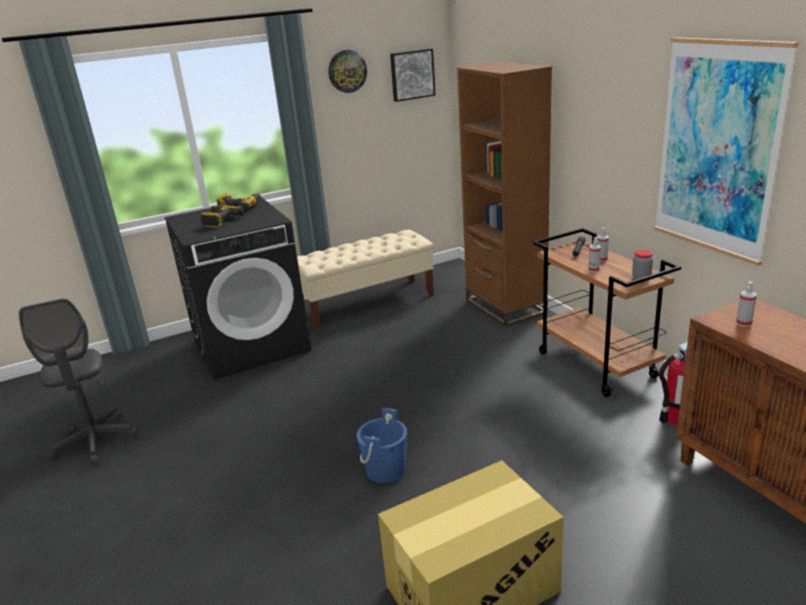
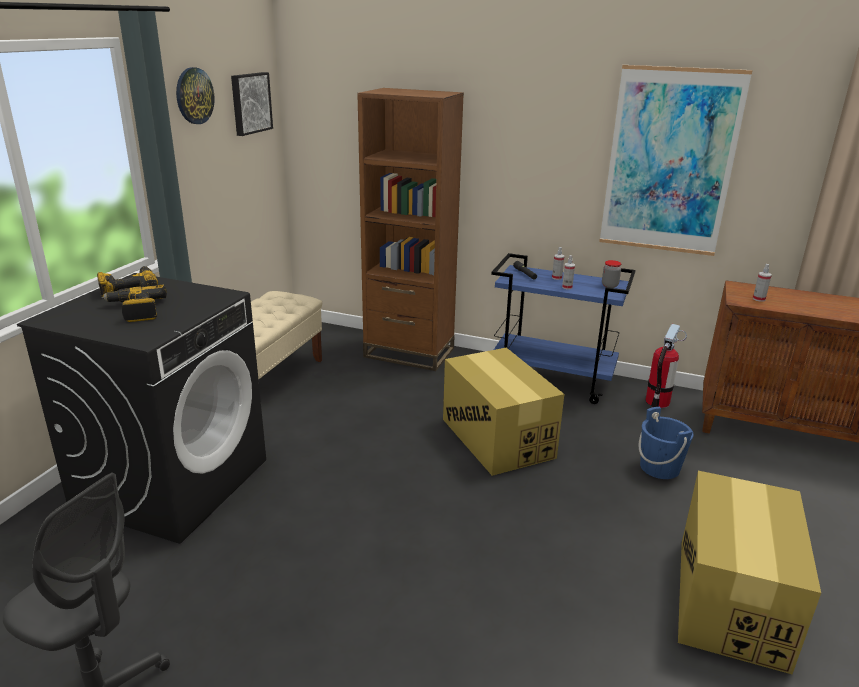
camera: 45 degrees left, 0 degrees up
blue bucket [356,408,407,483] -> blue bucket moved to [639,407,694,479]
brown cart [533,228,681,397] -> blue cart [491,253,635,404]
none -> cardboard box [443,348,564,476]

